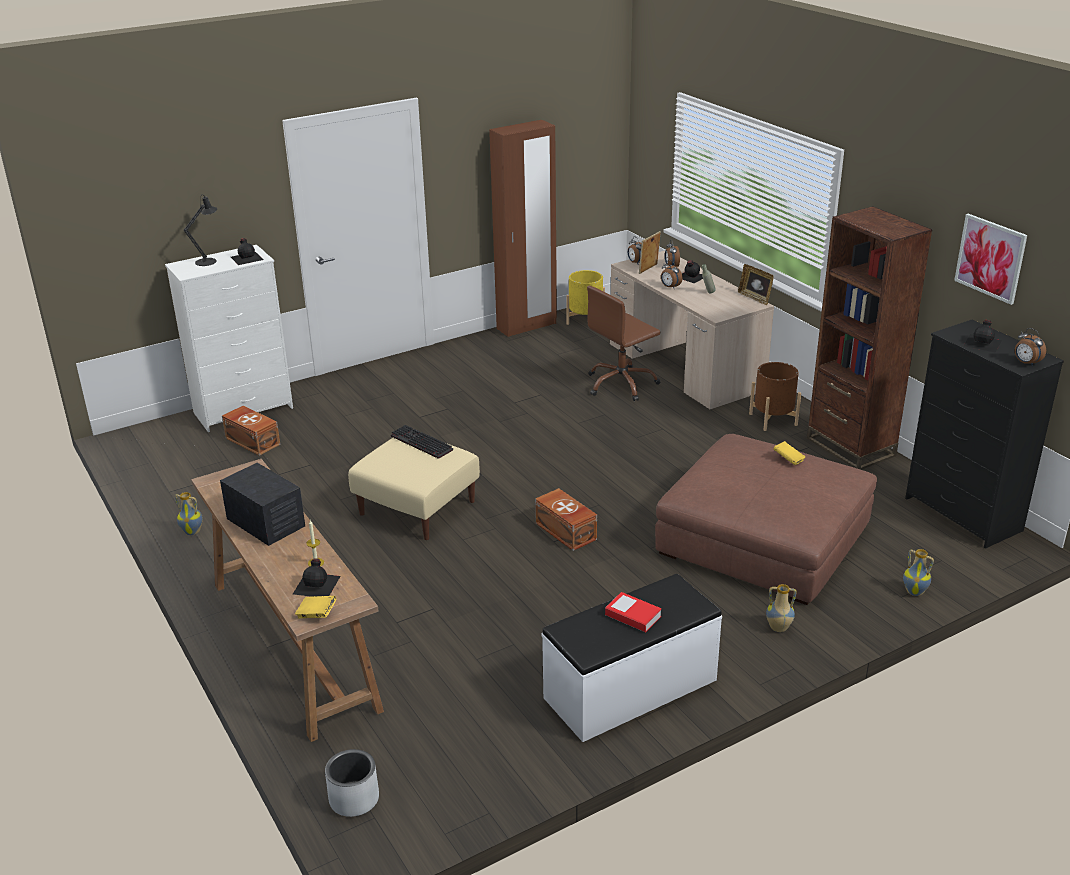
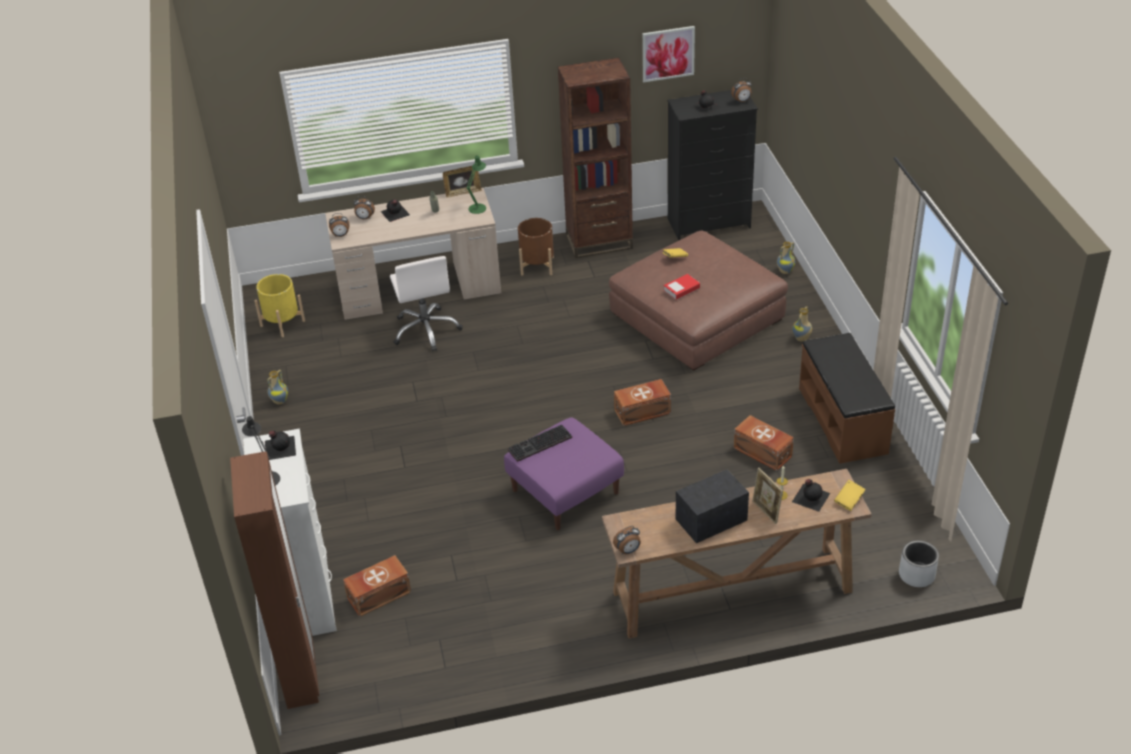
camera: 70 degrees left, 10 degrees up
vase [175,492,203,535] -> vase moved to [267,370,288,404]
beige ottoman [348,438,480,540] -> purple ottoman [504,417,624,530]
brown wardrobe [489,120,557,337] -> brown wardrobe moved to [230,452,319,709]
white bench [542,574,722,742] -> brown bench [799,333,895,464]
brown office chair [587,286,660,401] -> white office chair [390,256,463,352]
book [605,592,662,632] -> book moved to [664,274,700,300]
picture frame [639,231,661,274] -> picture frame moved to [752,468,783,524]
alarm clock [661,260,683,288] -> alarm clock moved to [613,526,641,554]
none -> green table lamp [467,155,486,214]
none -> brown storage box [734,415,794,471]

